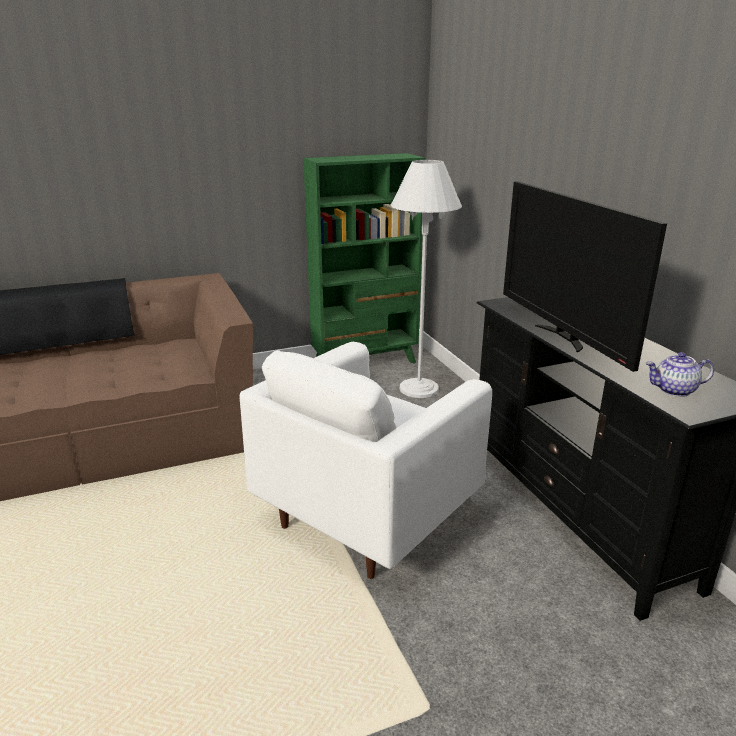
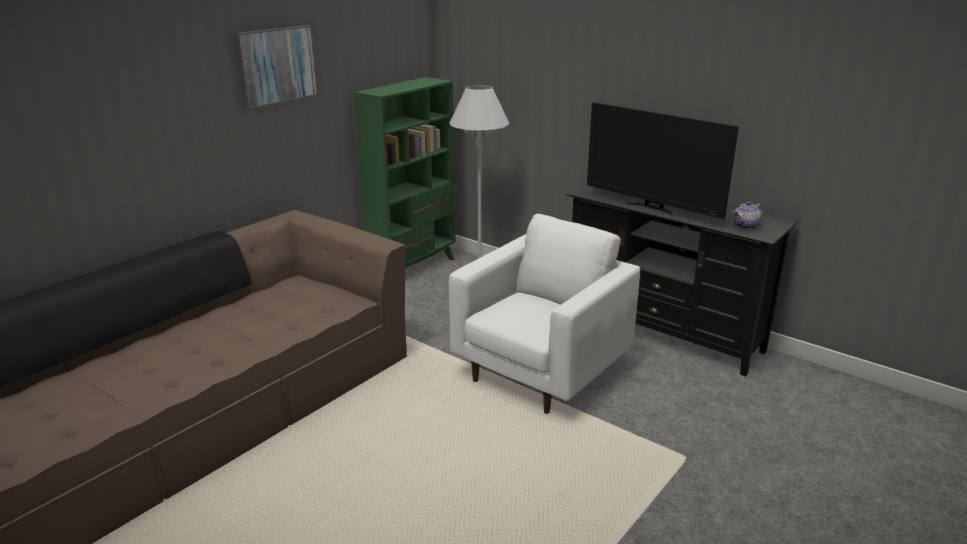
camera: 30 degrees left, 0 degrees up
white armchair [239,342,492,579] -> white armchair turned 150 degrees counterclockwise [449,214,640,414]
none -> picture [234,25,318,109]

